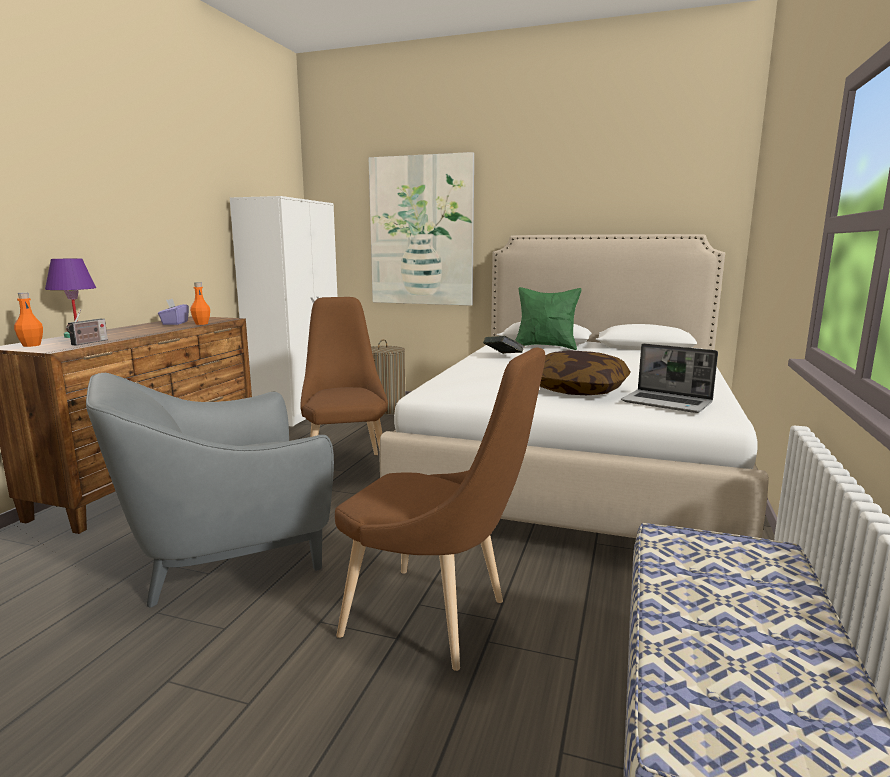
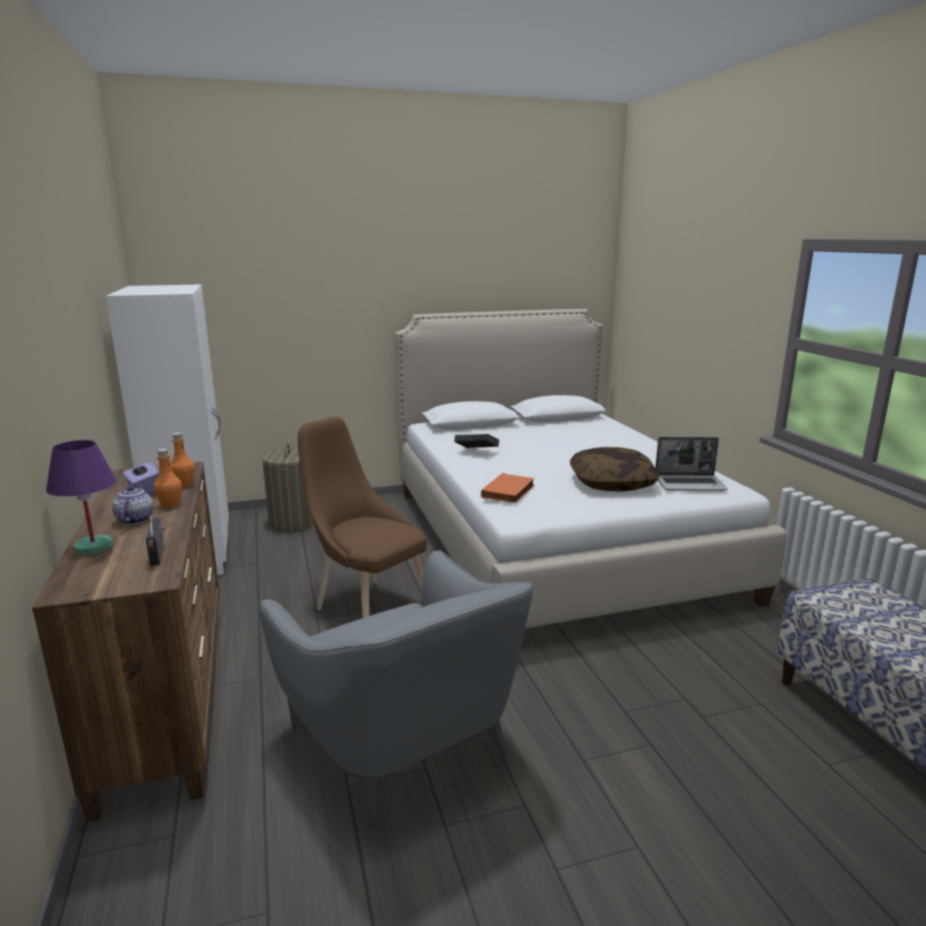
camera: 35 degrees left, 5 degrees up
orange bottle [14,293,43,347] -> orange bottle moved to [154,449,182,508]
grey armchair [86,373,334,608] -> grey armchair turned 60 degrees counterclockwise [259,550,533,828]
brown chair [335,347,545,671] -> none
picture [369,152,474,306] -> none
green pillow [515,287,581,350] -> none
none -> teapot [112,485,153,525]
none -> orange book [481,473,534,503]

